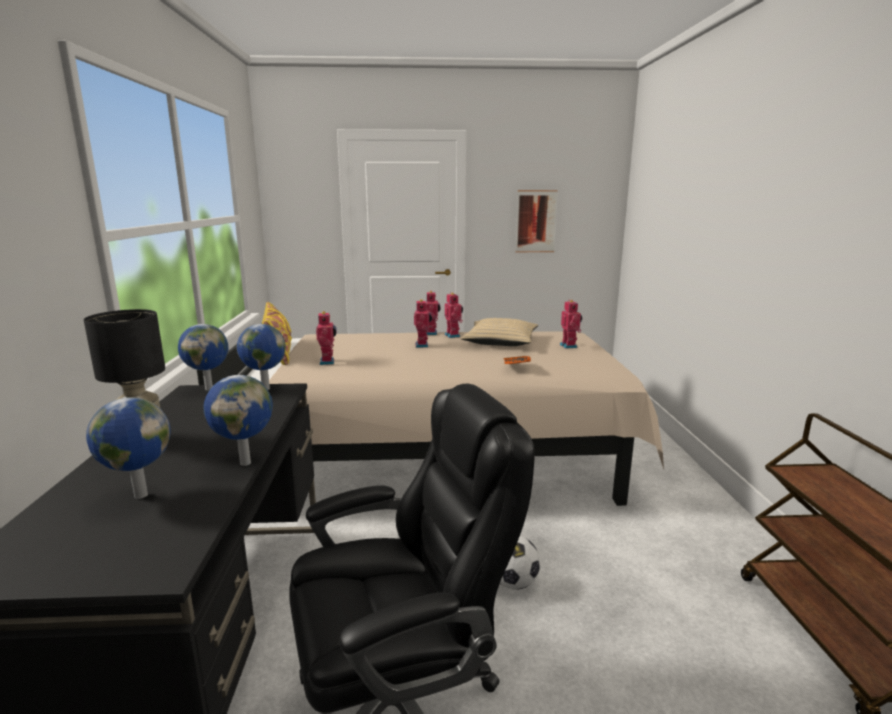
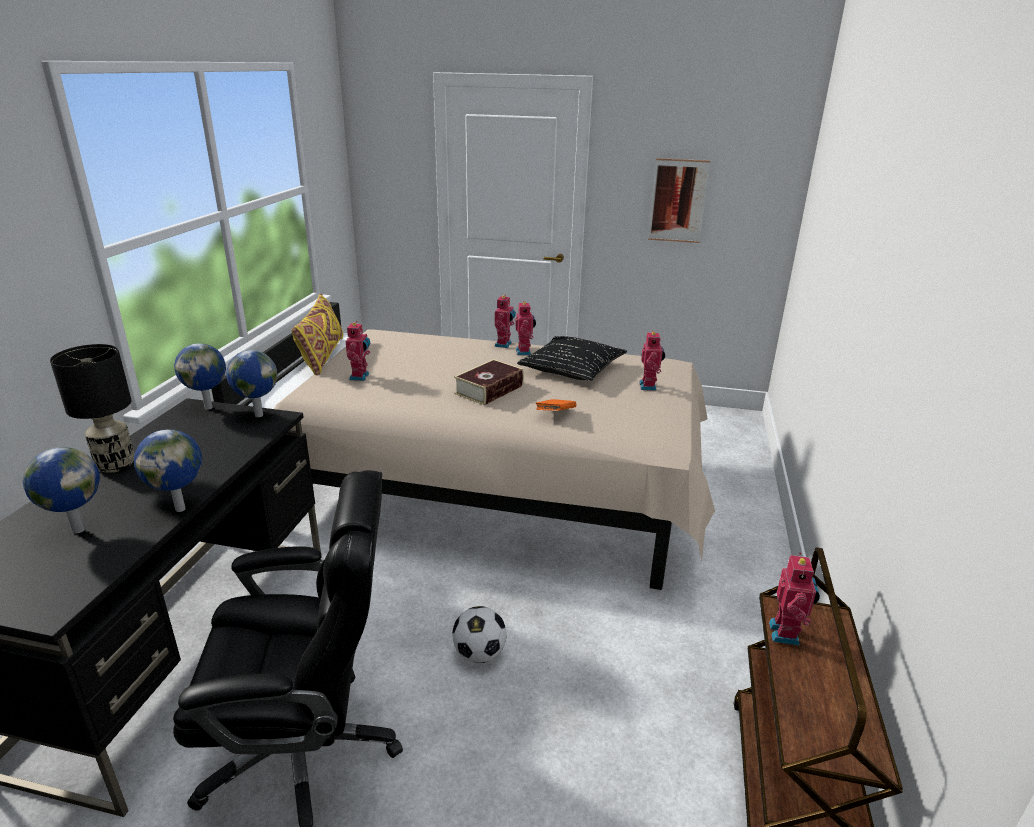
camera: 15 degrees right, 10 degrees up
toy robot [414,299,432,348] -> toy robot moved to [769,552,820,646]
beige pillow [461,318,538,346] -> black pillow [517,336,627,381]
none -> book [454,359,524,405]

